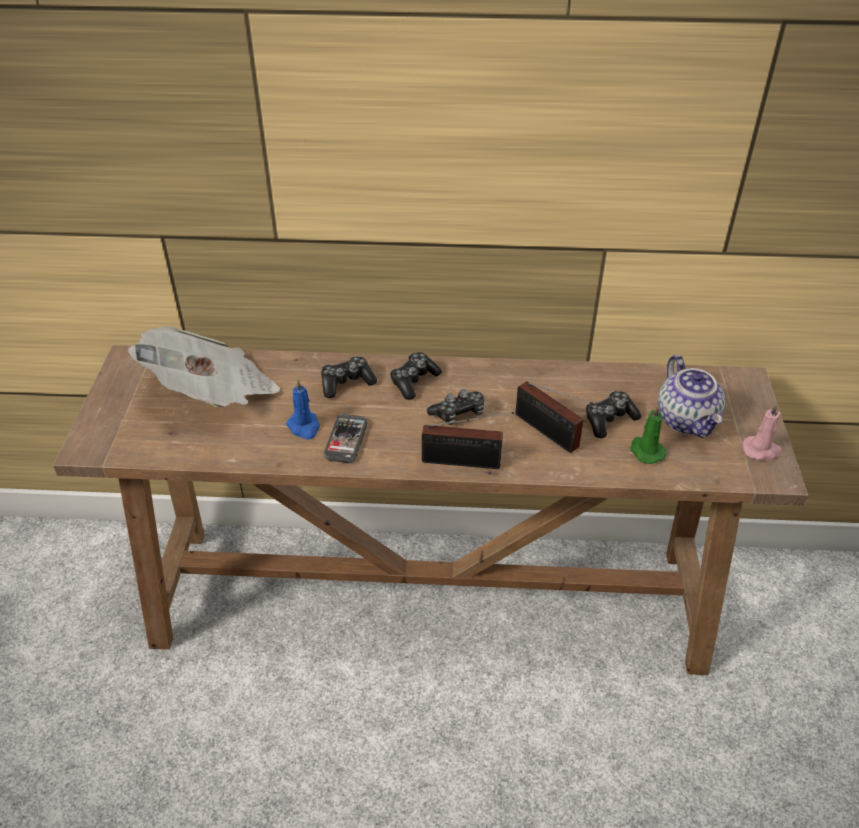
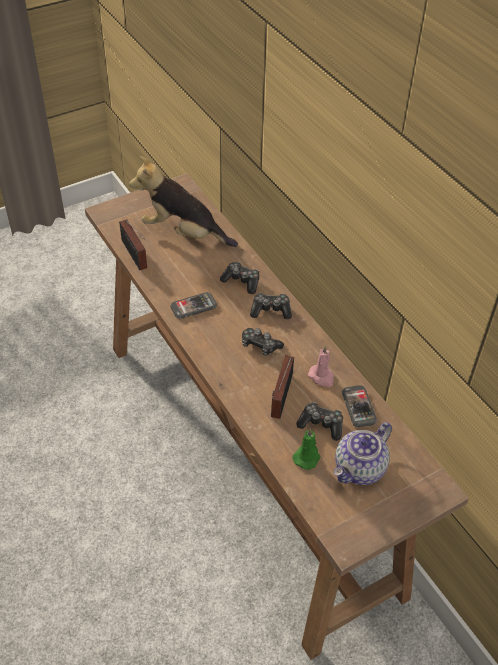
camera: 55 degrees right, 5 degrees up
newspaper [128,326,280,407] -> plush toy [129,156,238,247]
blue candle [286,379,320,440] -> none
radio [422,412,514,469] -> radio moved to [119,219,147,270]
pink candle [742,403,782,460] -> pink candle moved to [308,345,334,387]
none -> phone [342,385,377,427]

